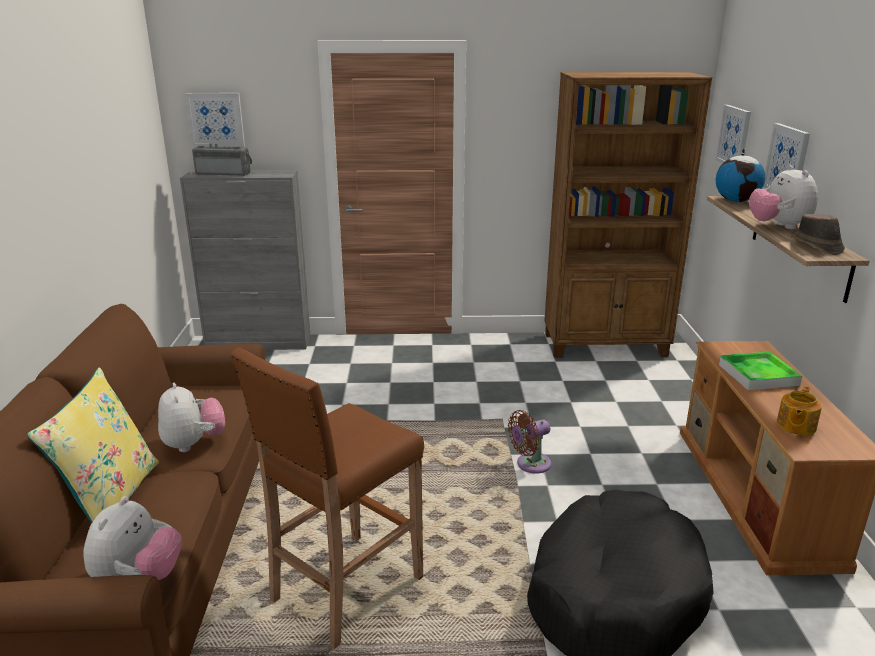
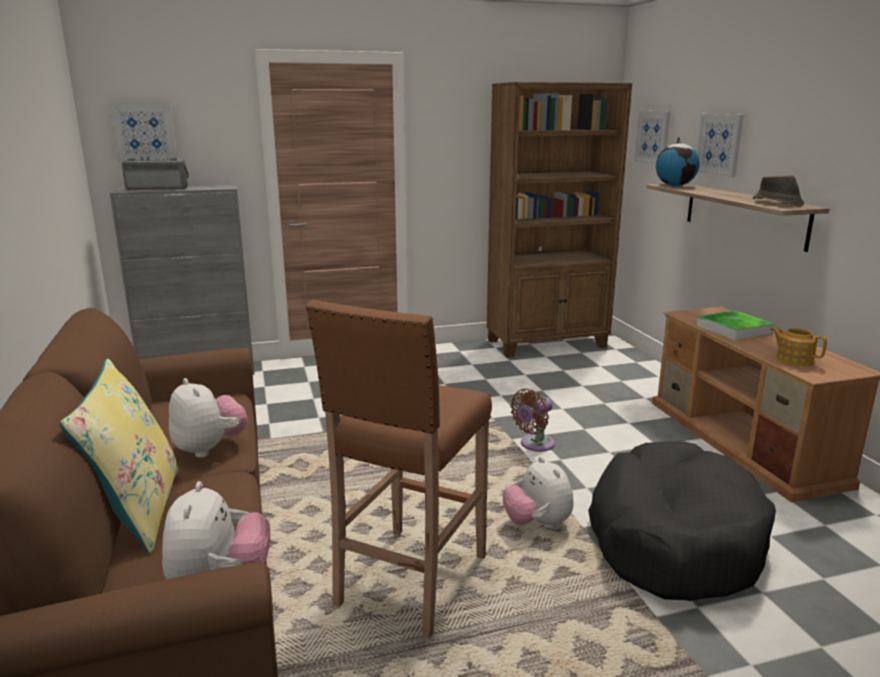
camera: 15 degrees left, 5 degrees down
plush toy [749,165,818,229] -> plush toy moved to [503,457,574,528]
teapot [777,386,822,435] -> teapot turned 120 degrees clockwise [770,326,827,367]

